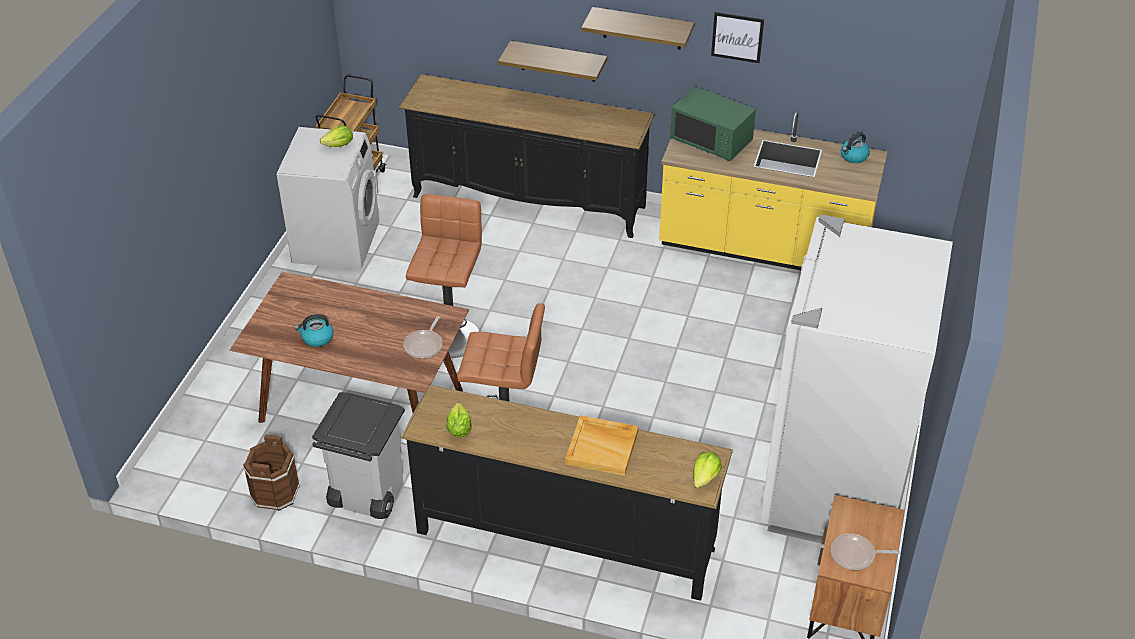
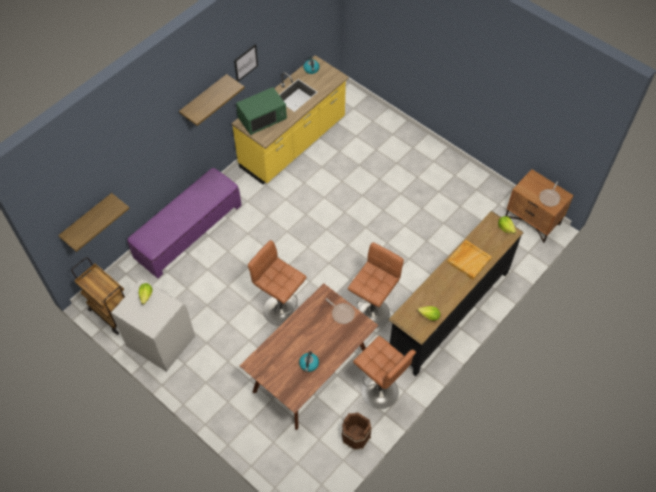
camera: 65 degrees left, 15 degrees up
grey trash can [312,392,405,519] -> brown stool [353,336,416,409]
black dresser [399,74,654,238] -> purple bench [127,168,242,278]
shelf [498,41,607,82] -> shelf moved to [58,193,130,252]
white fridge [760,214,953,543] -> none

